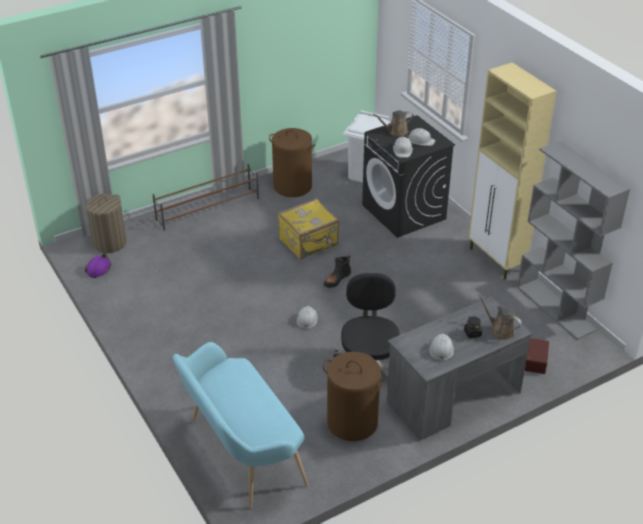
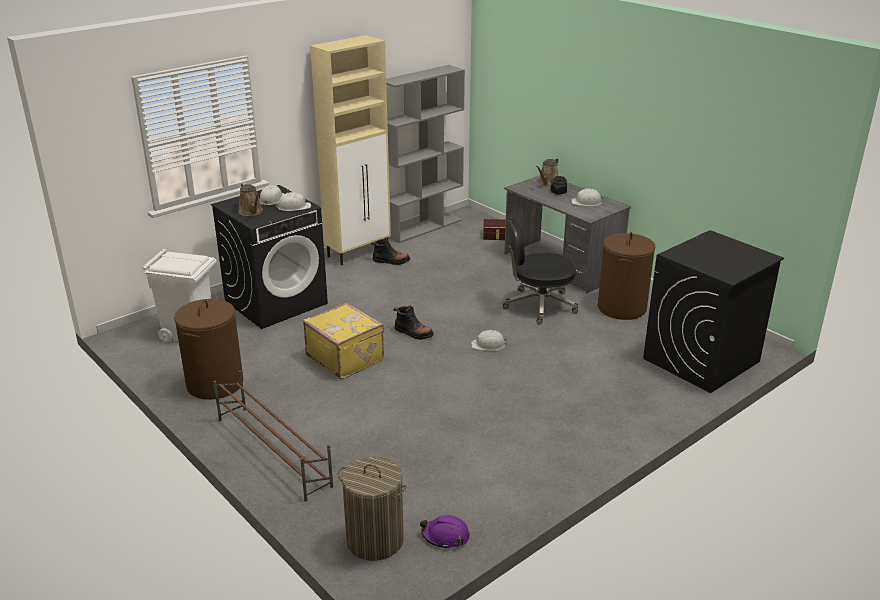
camera: 100 degrees left, 10 degrees down
turquoise bench [173,342,308,508] -> black washing machine [643,230,784,393]
none -> black boot [371,238,410,265]

